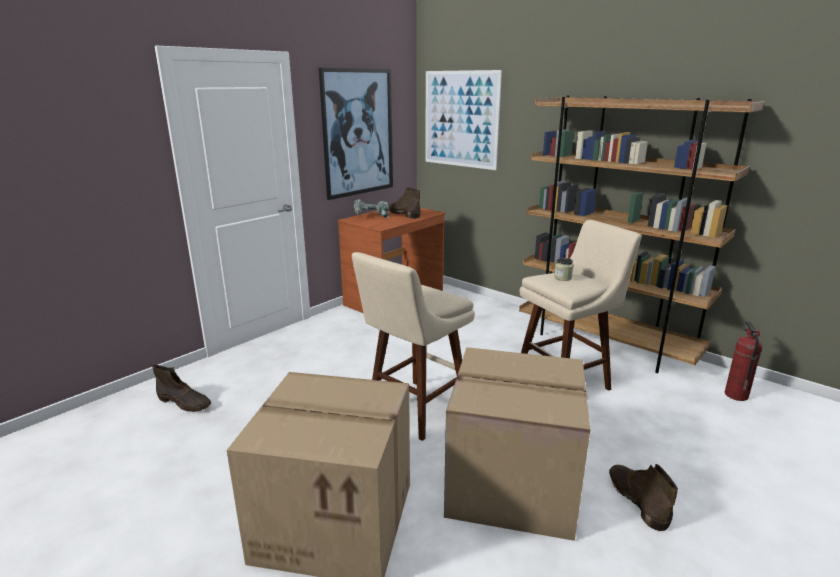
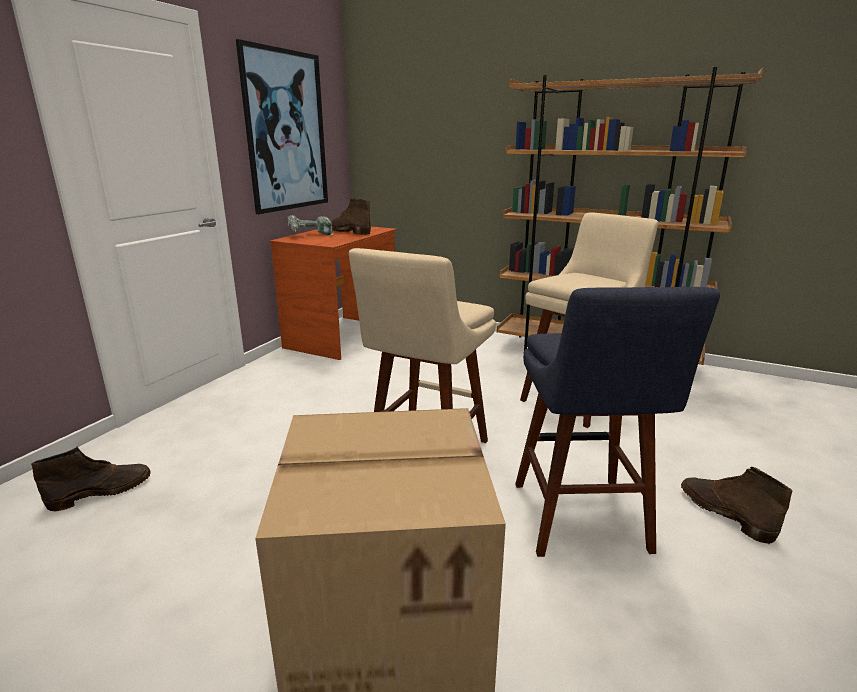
camera: 15 degrees left, 0 degrees up
brown boot [152,365,211,412] -> brown boot turned 45 degrees counterclockwise [31,447,151,511]
picture [425,70,502,170] -> none
cardboard box [444,347,590,541] -> blue stool [515,287,720,557]
jar [554,258,573,281] -> none
fire extinguisher [725,321,762,401] -> none

